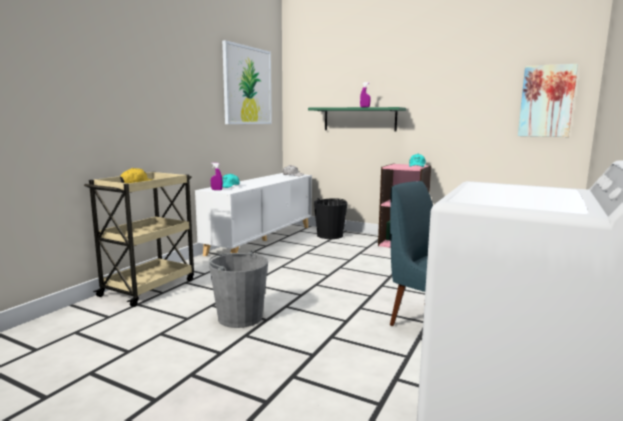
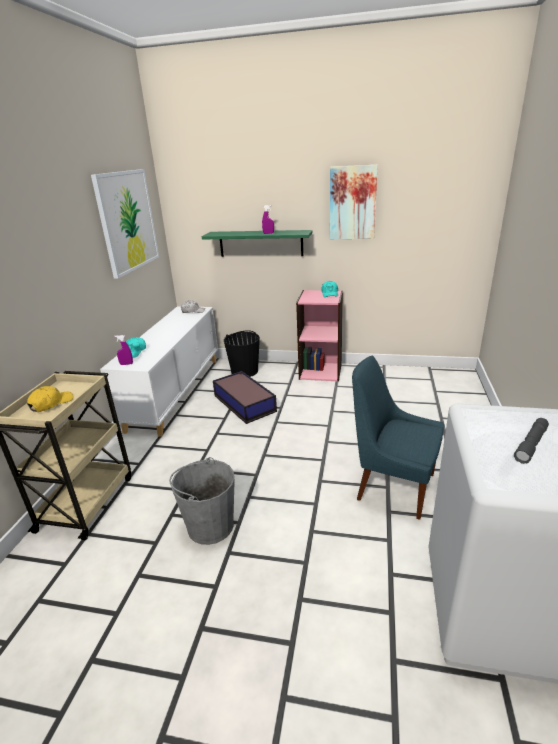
camera: 15 degrees left, 15 degrees up
picture [518,64,578,137] -> picture moved to [330,165,378,239]
none -> storage box [213,371,277,424]
none -> grey flashlight [514,418,549,464]

